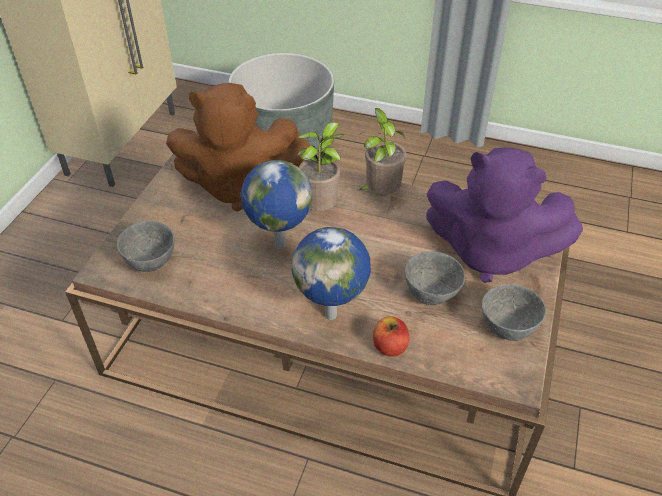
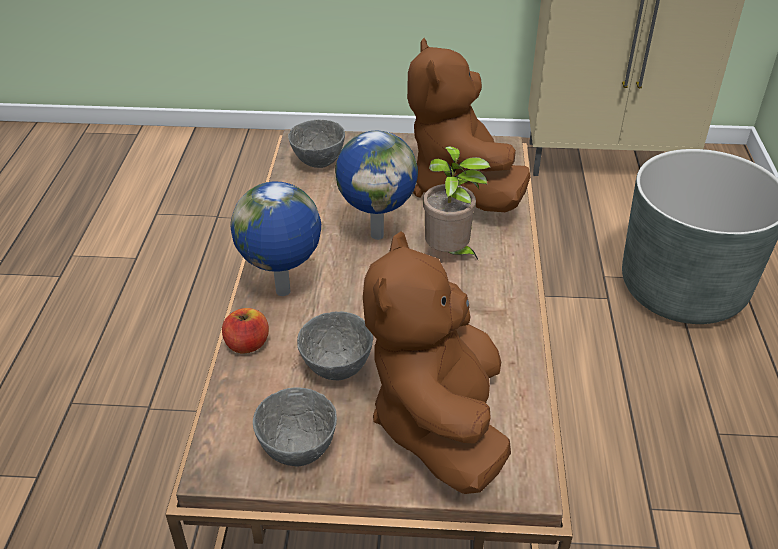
camera: 75 degrees right, 5 degrees down
potted plant [358,108,407,194] -> none
purple plush toy [426,147,583,283] -> brown plush toy [363,231,511,494]

